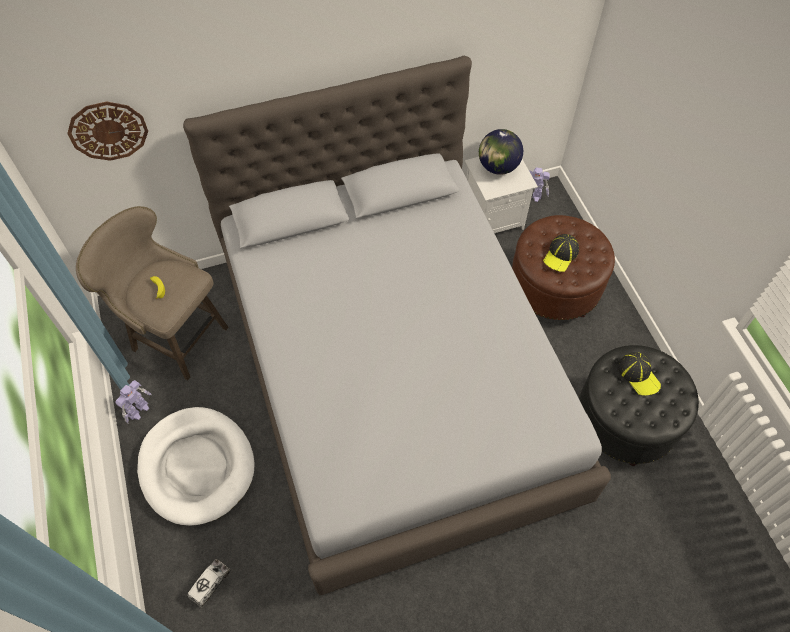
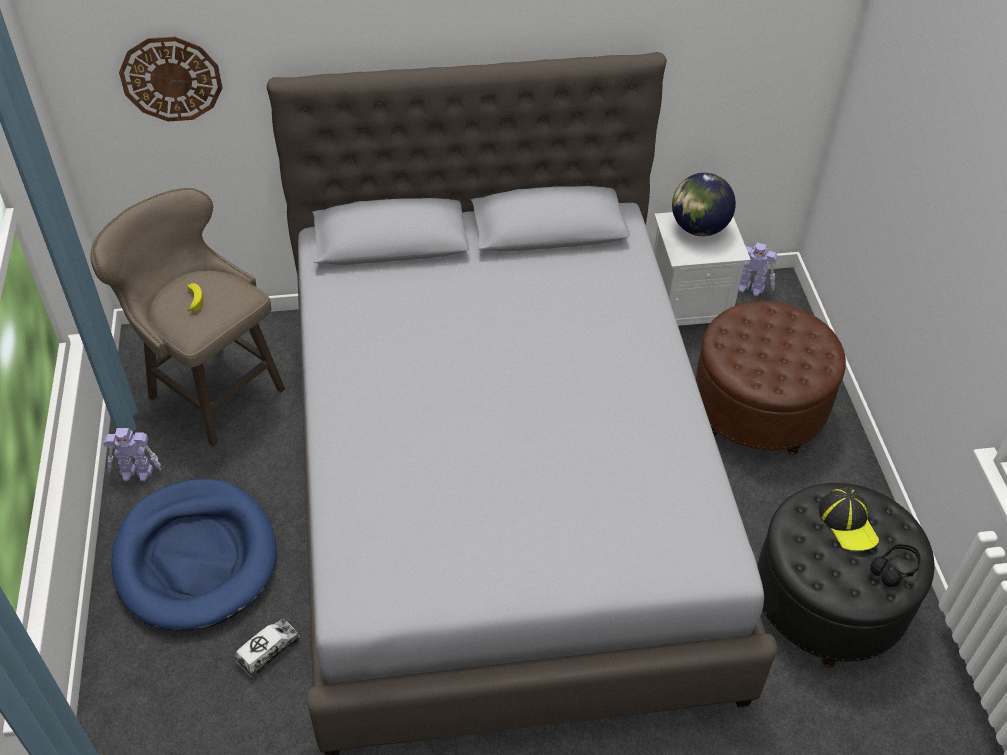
camera: 10 degrees right, 10 degrees down
toy robot [115,380,152,424] -> toy robot turned 45 degrees clockwise [103,428,161,481]
white dog bed [137,407,255,526] -> blue dog bed [111,479,277,631]
toy truck [187,559,231,608] -> toy truck moved to [235,619,300,677]
cap [543,234,579,272] -> none
none -> black headphones [870,544,921,587]

